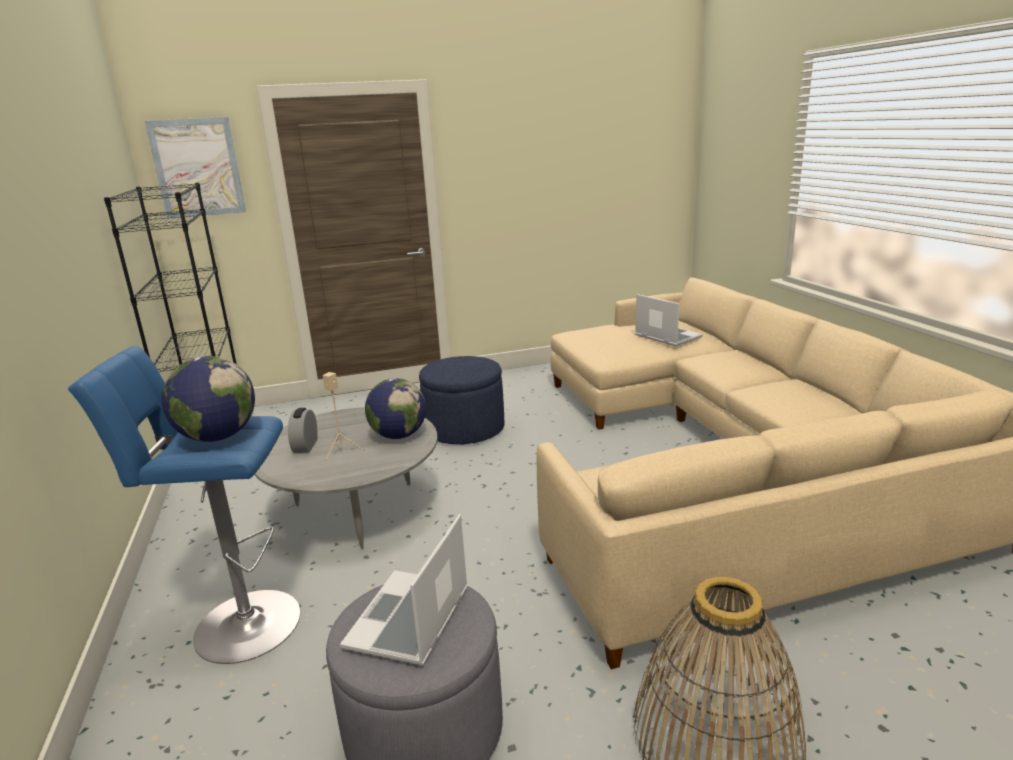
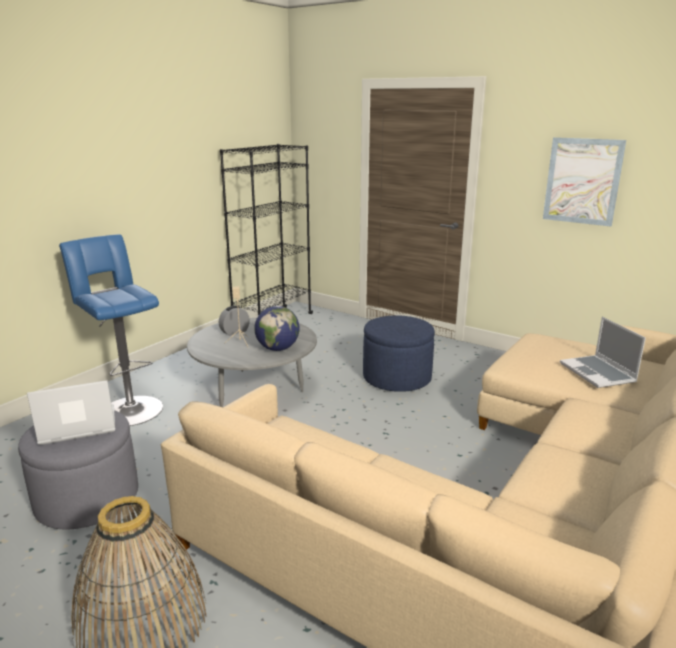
camera: 50 degrees right, 0 degrees up
picture [145,117,246,219] -> picture moved to [543,137,626,226]
globe [161,356,255,442] -> none
laptop [635,294,703,346] -> laptop turned 150 degrees clockwise [560,316,646,388]

